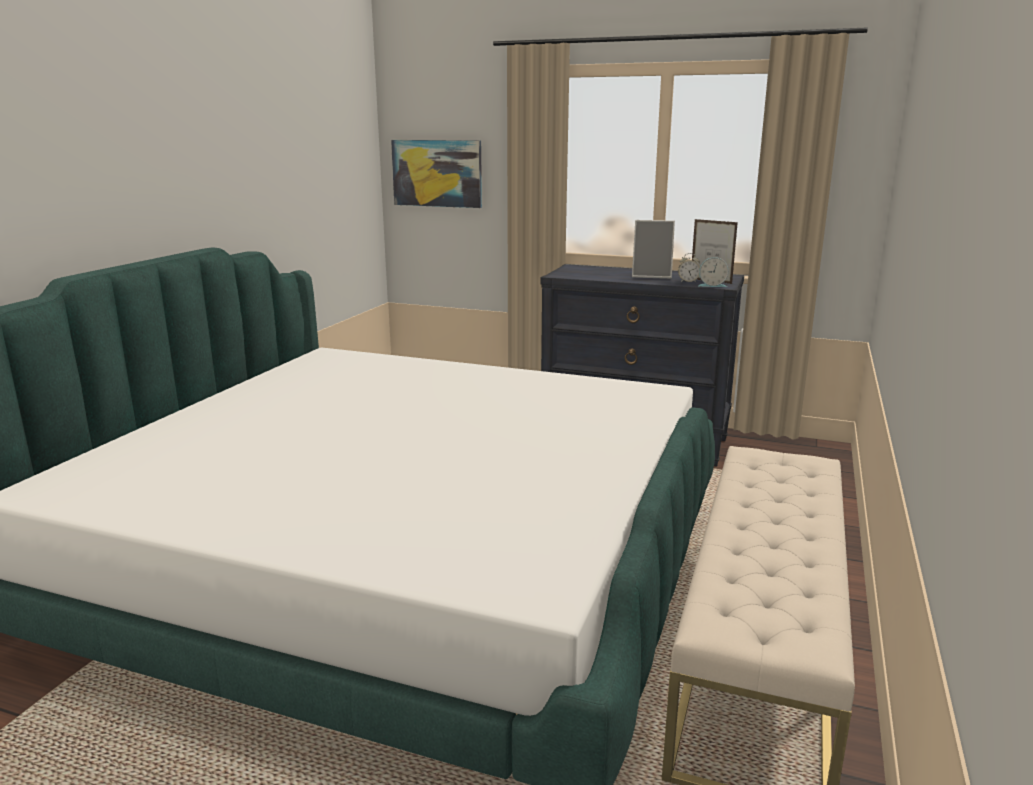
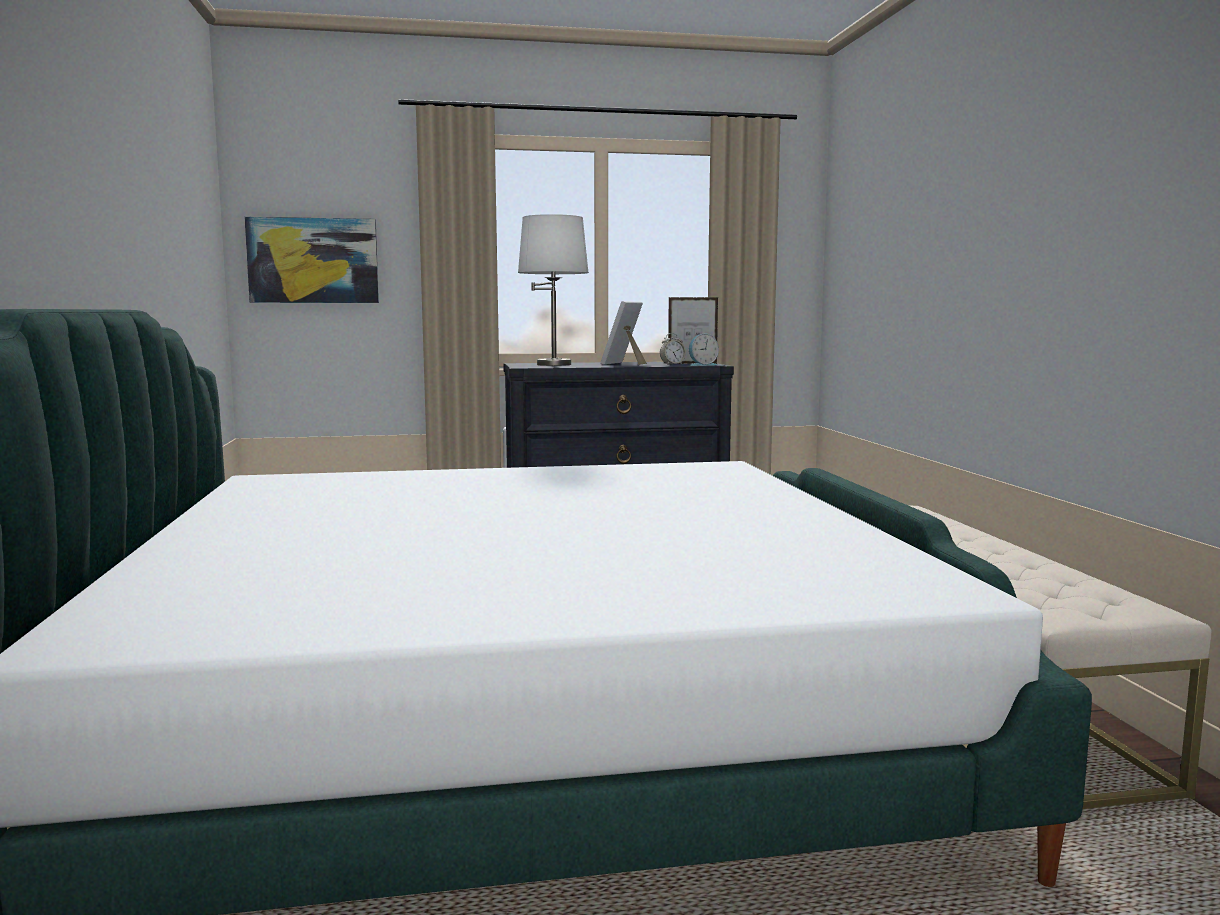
camera: 30 degrees left, 10 degrees down
picture frame [632,220,675,279] -> picture frame turned 135 degrees clockwise [601,301,647,365]
none -> white table lamp [518,214,589,366]

